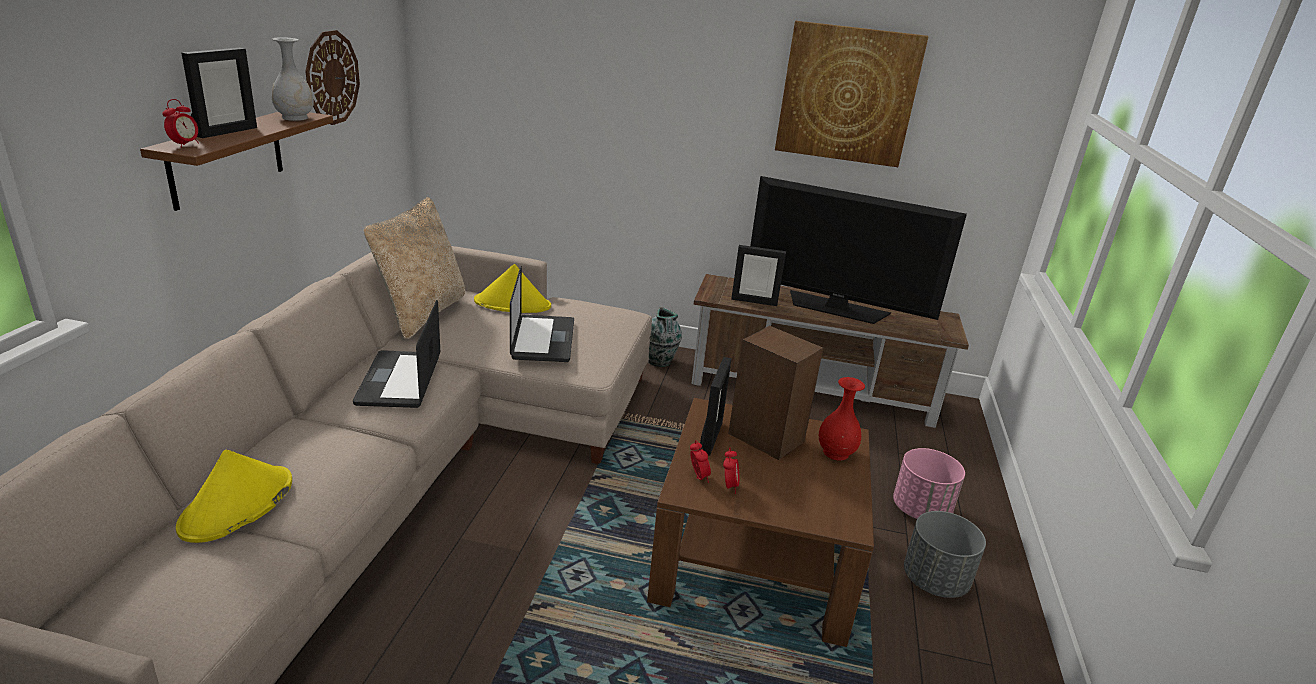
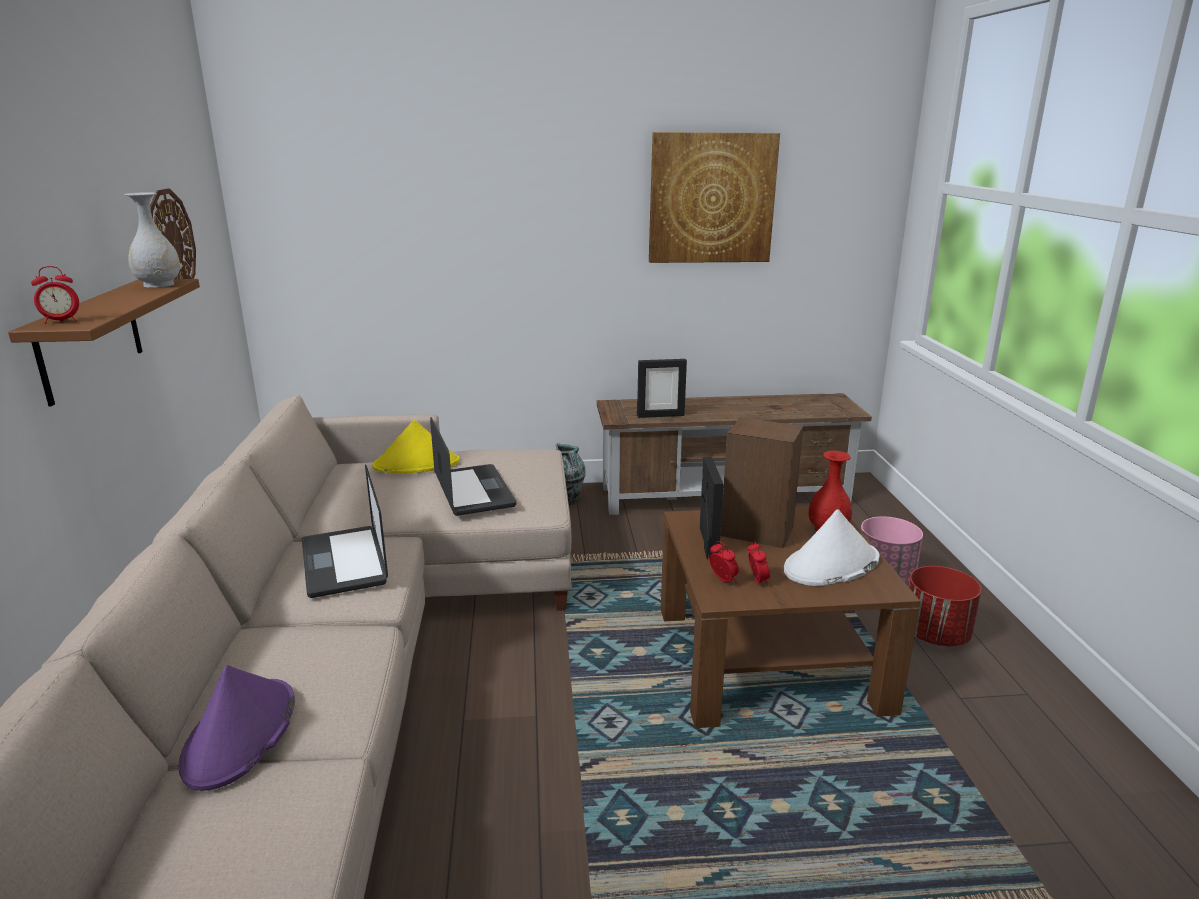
camera: 15 degrees left, 5 degrees down
alarm clock [162,99,199,147] -> alarm clock turned 60 degrees clockwise [31,266,79,324]
yellow hat [176,449,292,543] -> purple hat [179,665,295,791]
picture frame [182,48,257,138] -> none
beige pillow [363,197,465,339] -> none
television [750,176,967,324] -> none
grey planter [904,511,986,598] -> red planter [908,566,981,646]
none -> white hat [784,510,880,586]

